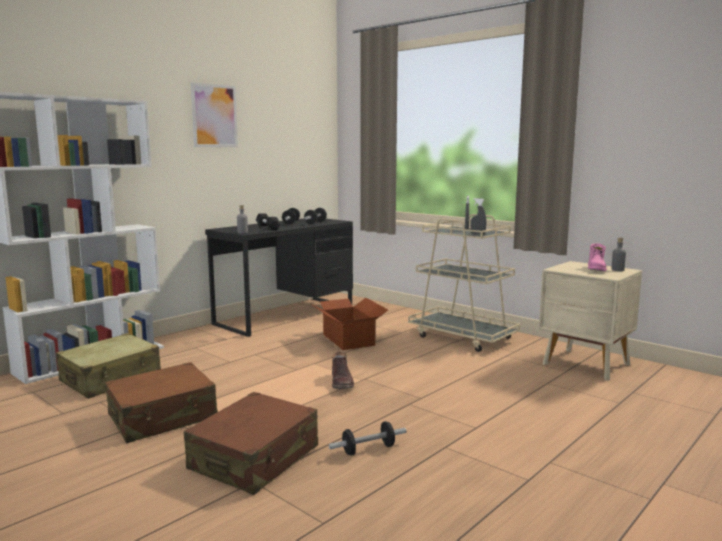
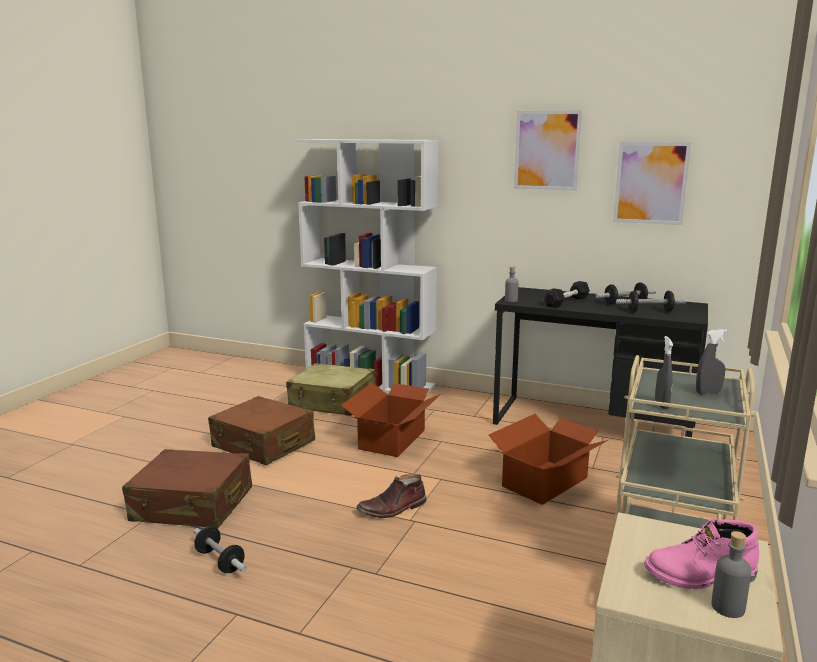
camera: 70 degrees right, 5 degrees up
none -> cardboard box [341,383,441,457]
none -> picture [613,142,691,225]

